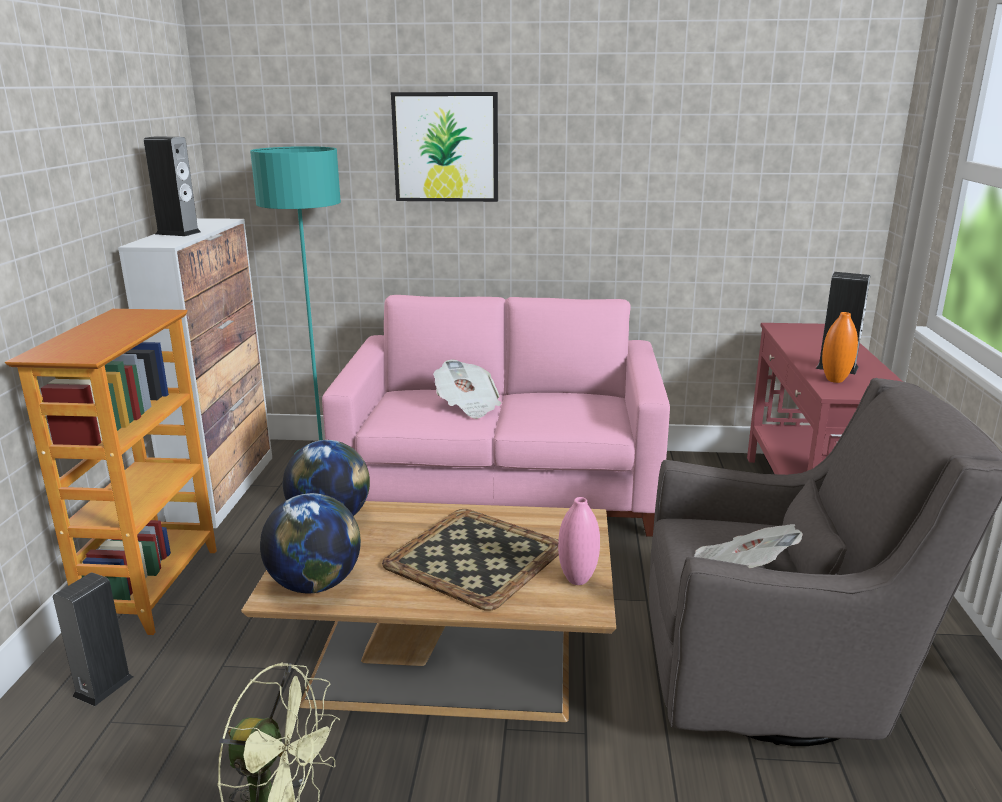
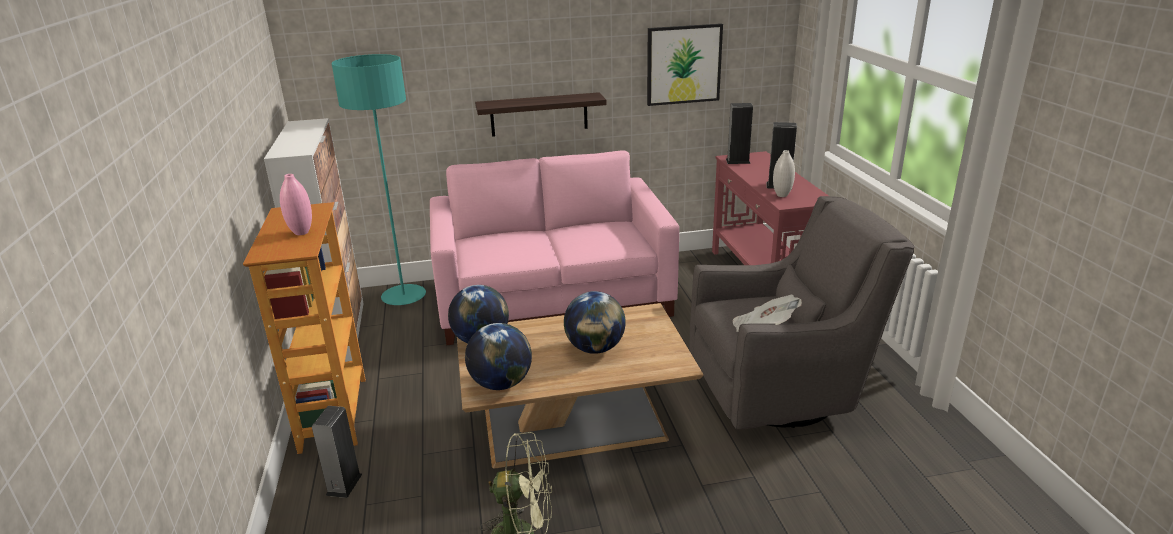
camera: 15 degrees left, 5 degrees up
speaker [144,136,201,236] -> speaker moved to [726,103,753,164]
tray [382,509,559,611] -> globe [564,291,626,354]
picture [391,92,498,202] -> picture moved to [647,23,723,106]
newspaper [433,360,502,419] -> none
pink vase [558,497,600,585] -> pink vase moved to [280,174,312,235]
orange vase [822,312,858,383] -> white vase [773,150,795,197]
none -> shelf [475,92,606,137]

